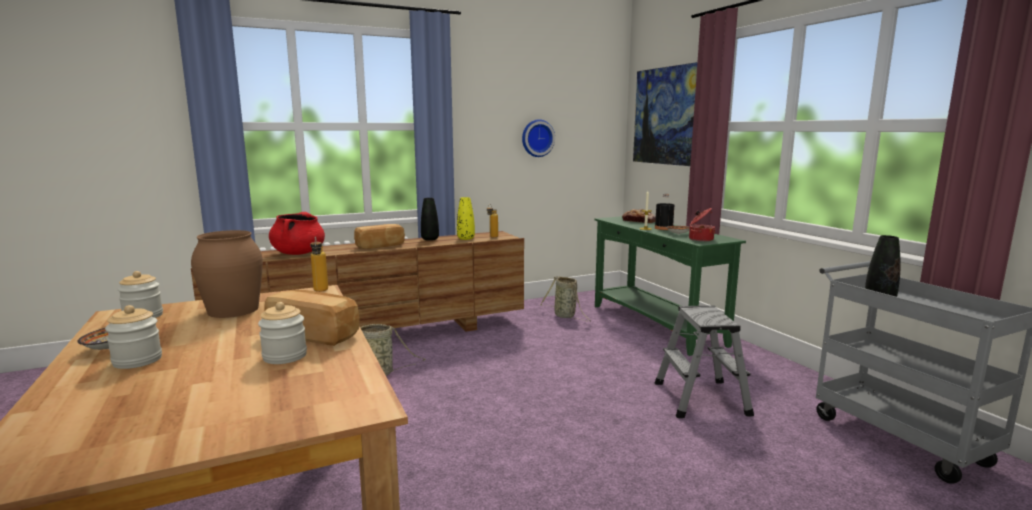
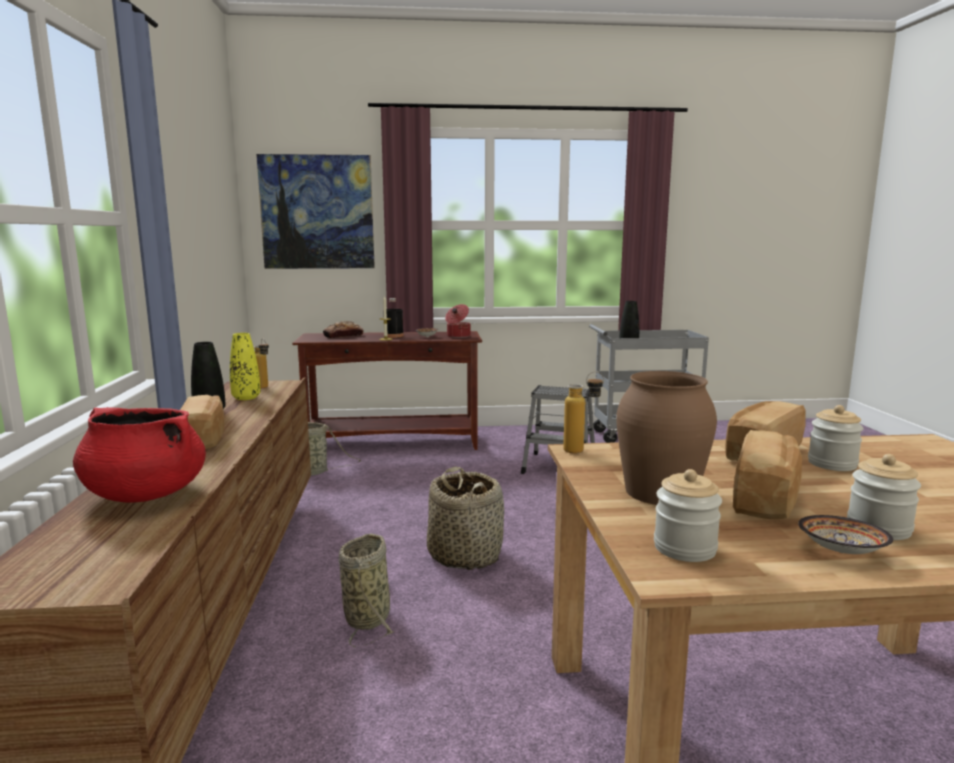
camera: 70 degrees left, 0 degrees up
wall clock [522,119,555,157] -> none
green console table [594,216,746,356] -> brown console table [292,331,482,450]
none -> basket [427,466,504,570]
none -> bread [733,430,802,519]

